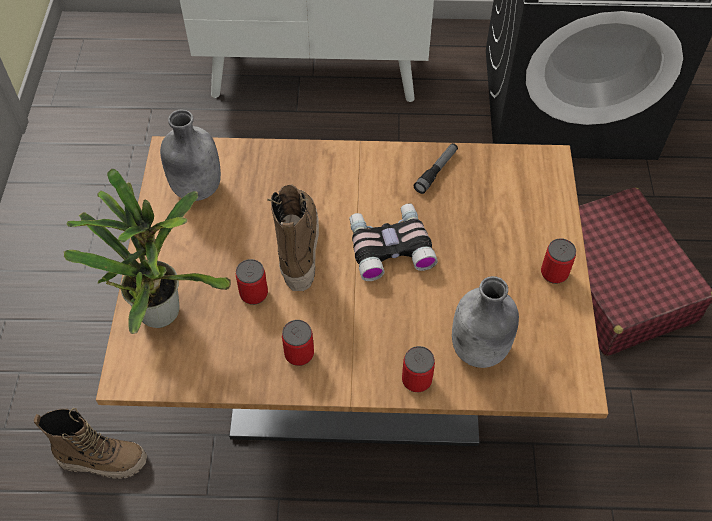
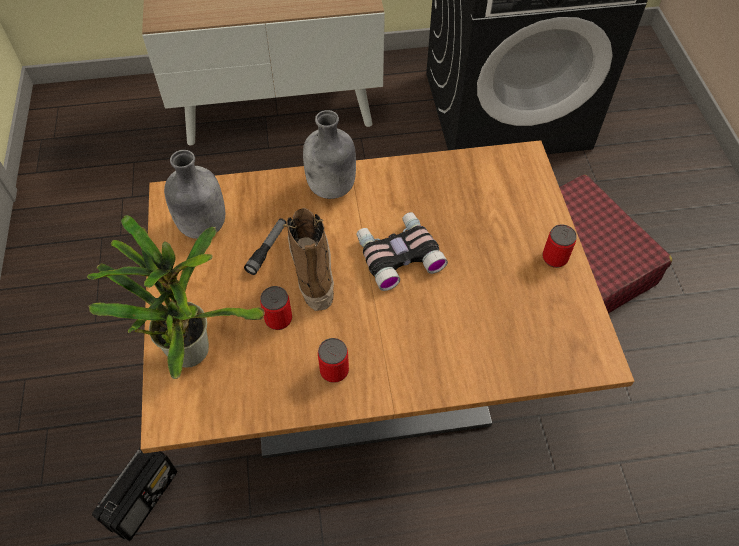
camera: 10 degrees left, 0 degrees up
boot [34,408,147,479] -> radio [92,446,177,541]
can [402,346,435,392] -> none
flashlight [413,143,458,194] -> flashlight moved to [244,218,286,275]
grey bottle [452,276,519,368] -> grey bottle moved to [303,110,356,199]

